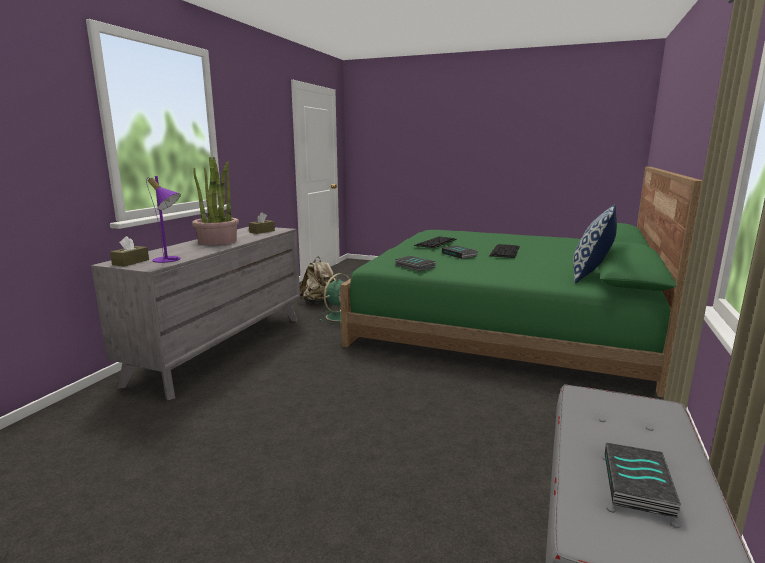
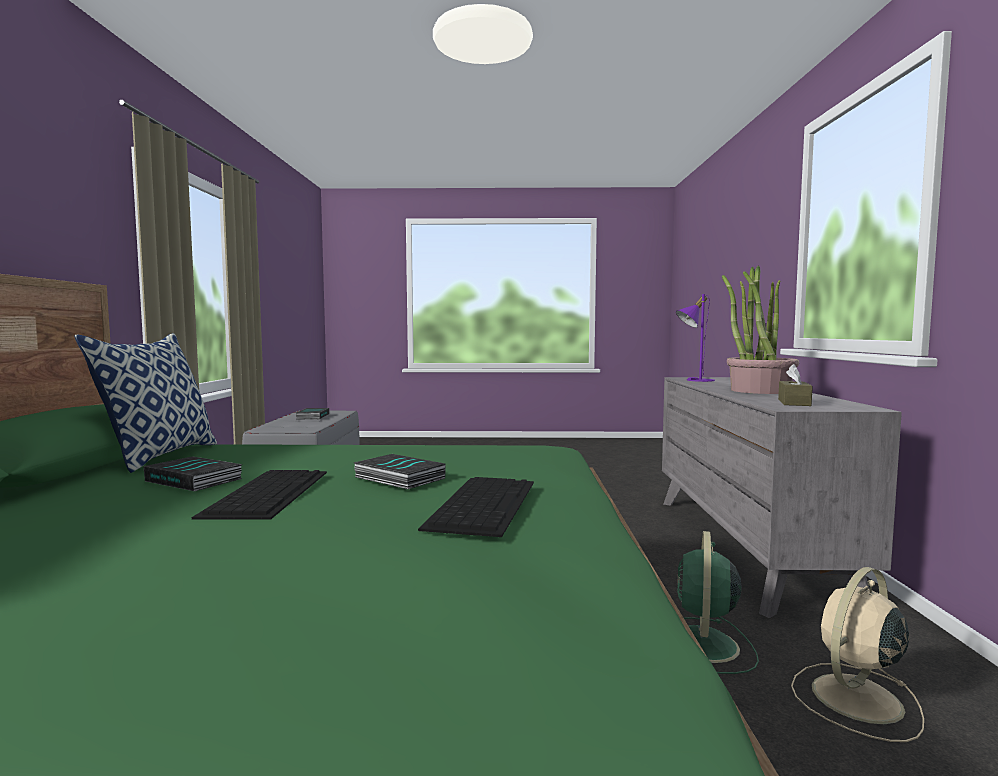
camera: 160 degrees right, 10 degrees down
brown tissue box [110,236,149,267] -> none
beige backpack [300,257,335,303] -> beige fan [791,567,924,742]
book [395,256,436,271] -> book moved to [144,456,243,491]

